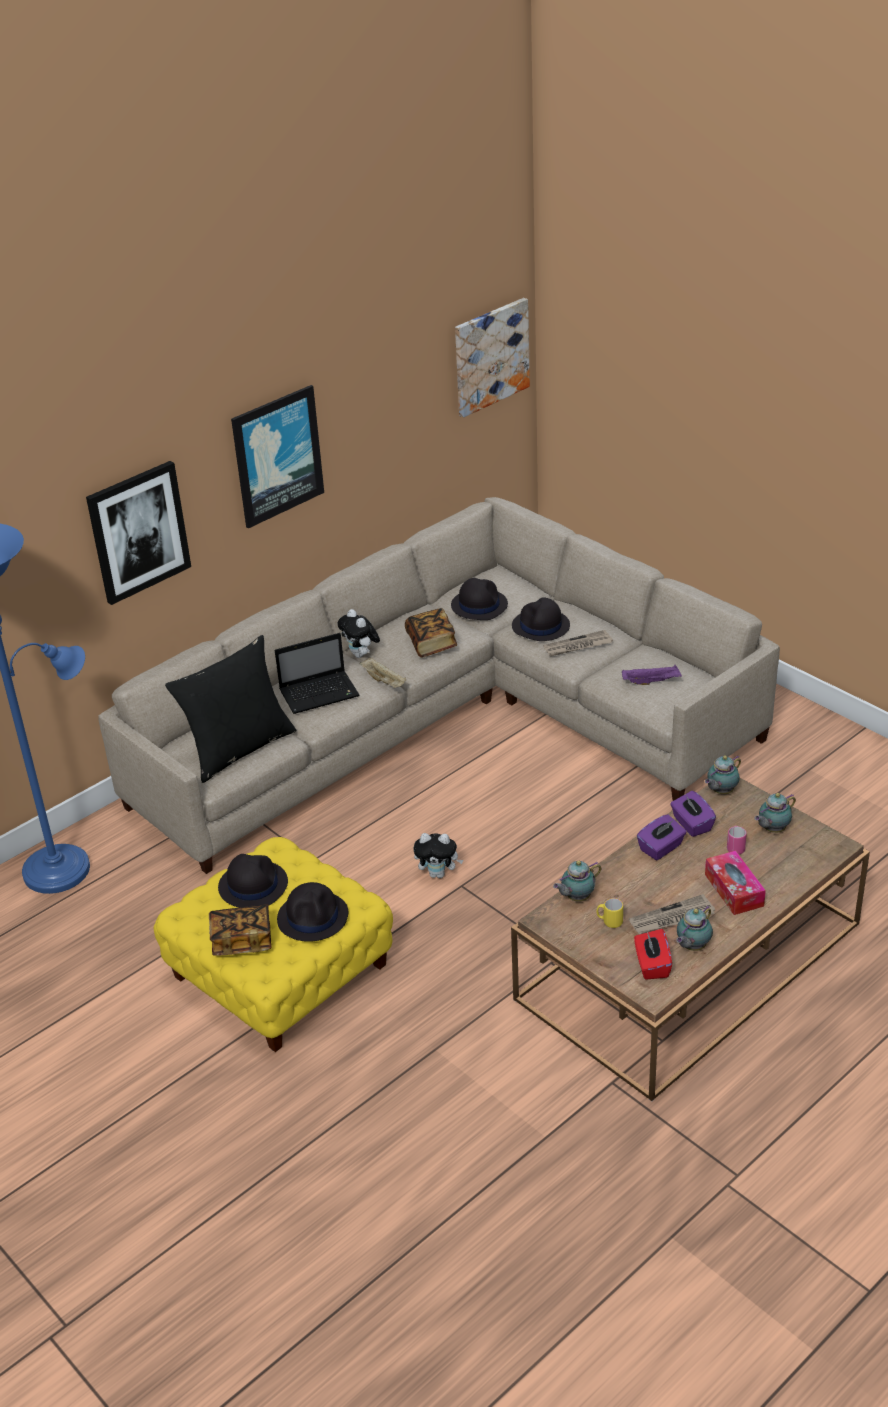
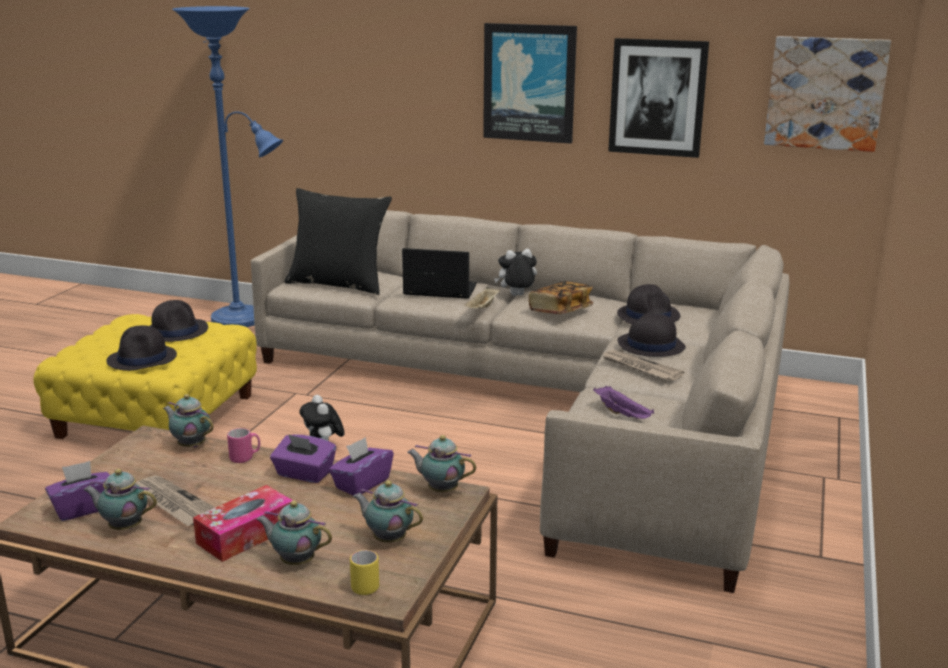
camera: 60 degrees right, 15 degrees down
picture [86,461,191,605] -> picture moved to [608,38,709,158]
book [209,904,272,956] -> none
laptop [275,633,360,714] -> laptop turned 150 degrees clockwise [402,248,477,299]
plush toy [338,609,380,658] -> plush toy turned 45 degrees clockwise [494,249,537,296]
yellow mug [596,898,623,928] -> yellow mug moved to [350,550,379,595]
red tissue box [634,929,672,979] -> purple tissue box [45,461,110,521]
pink mug [727,826,747,854] -> pink mug moved to [227,428,260,463]
none -> teapot [256,501,332,565]

